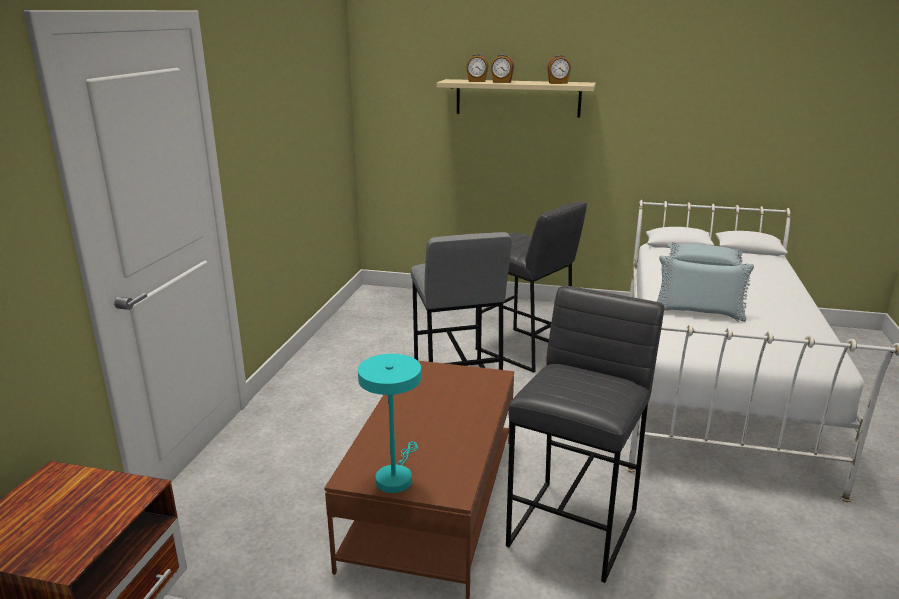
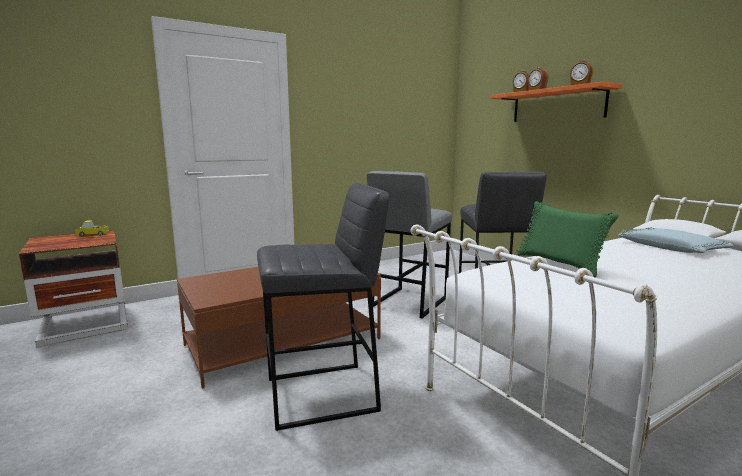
camera: 45 degrees right, 10 degrees down
turquoise table lamp [358,354,421,493] -> none
beige shelf [436,79,596,118] -> orange shelf [490,82,622,122]
blue pillow [657,255,754,322] -> green pillow [517,201,619,278]
none -> toy truck [75,220,109,237]

